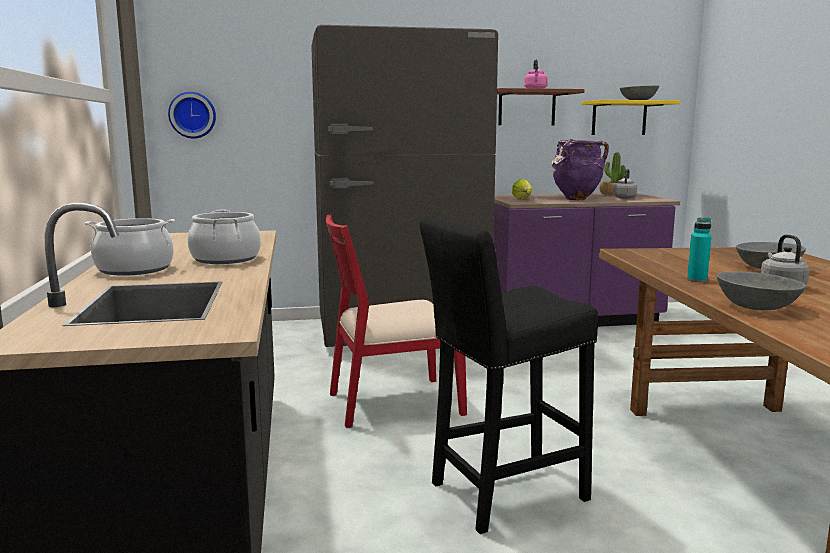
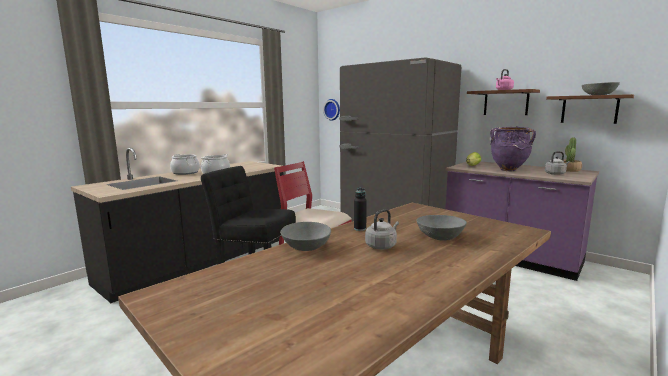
camera: 50 degrees right, 0 degrees up
yellow shelf [582,100,680,135] -> brown shelf [546,94,634,124]
turquoise bottle [687,217,712,282] -> black bottle [354,188,367,231]

